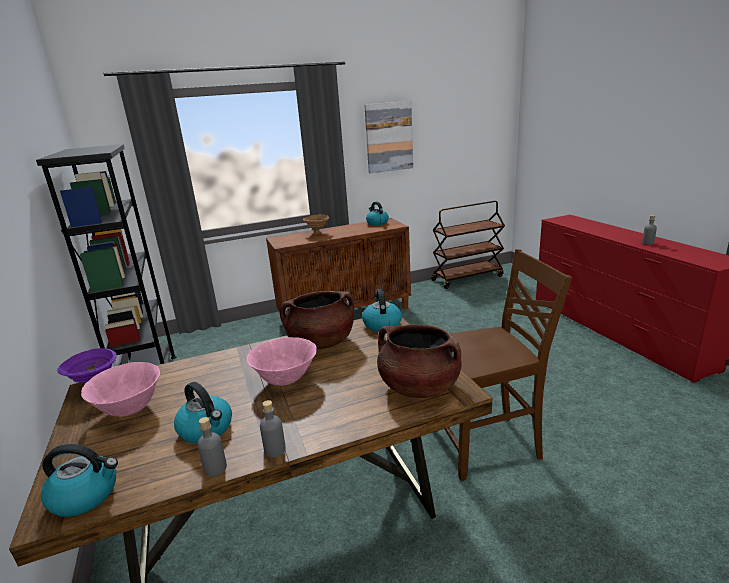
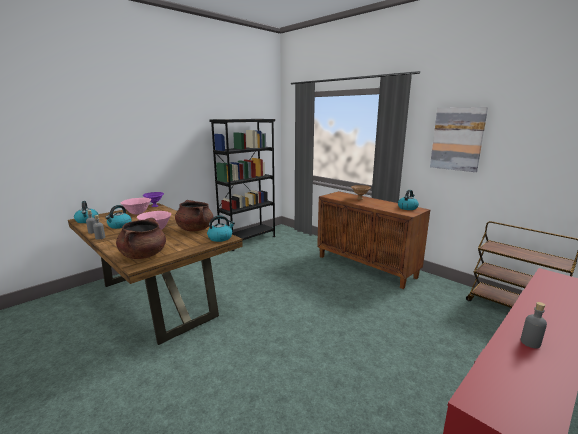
camera: 65 degrees right, 5 degrees down
brown chair [433,249,572,481] -> none

